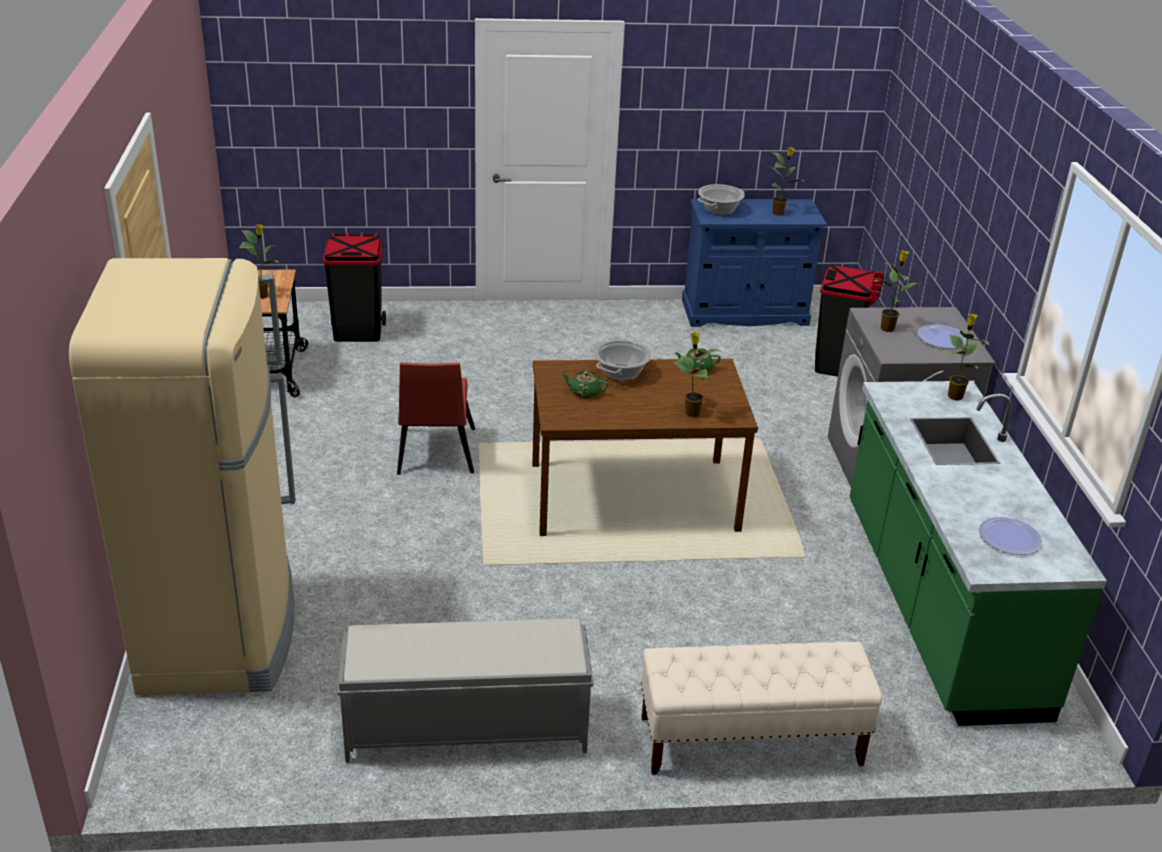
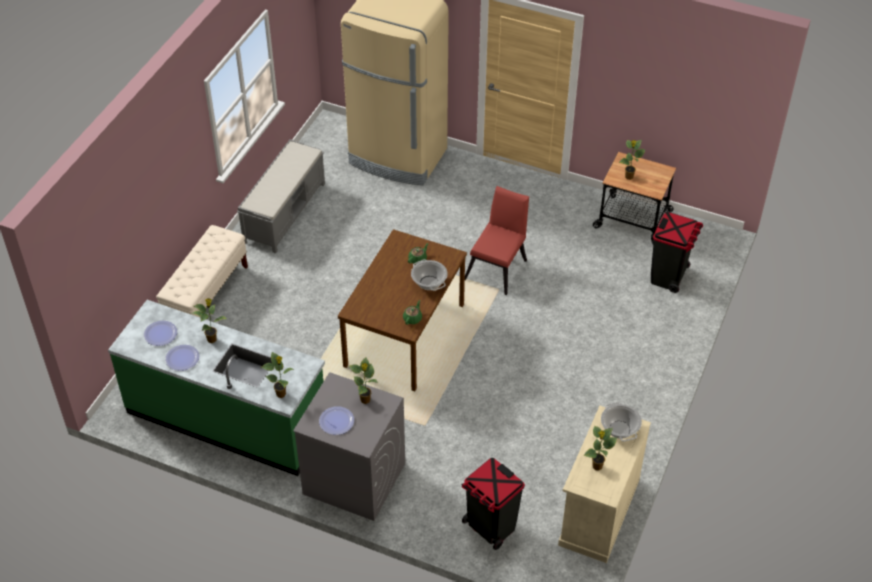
camera: 120 degrees right, 15 degrees up
red chair [397,362,475,475] -> red chair turned 90 degrees clockwise [465,186,529,295]
potted plant [673,332,719,417] -> potted plant moved to [192,298,227,343]
blue cabinet [682,199,827,327] -> beige cabinet [558,406,651,563]
none -> plate [165,345,199,371]

